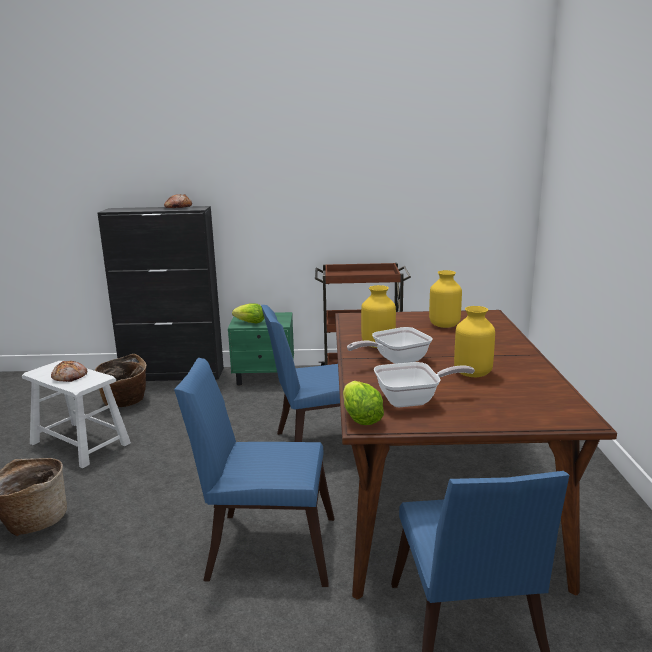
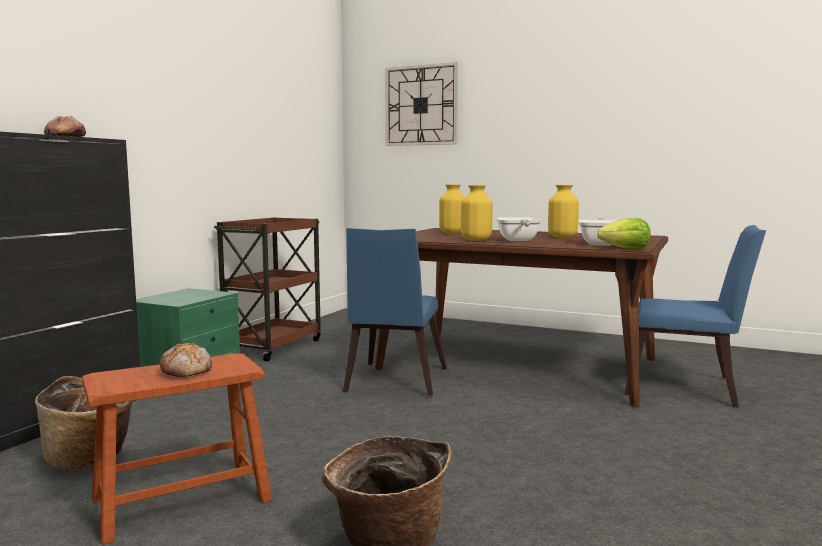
camera: 65 degrees left, 10 degrees down
white stool [22,361,131,468] -> brown stool [82,353,272,545]
blue chair [174,358,334,587] -> none
lettuce [232,303,264,324] -> none
none -> wall clock [385,62,458,146]

